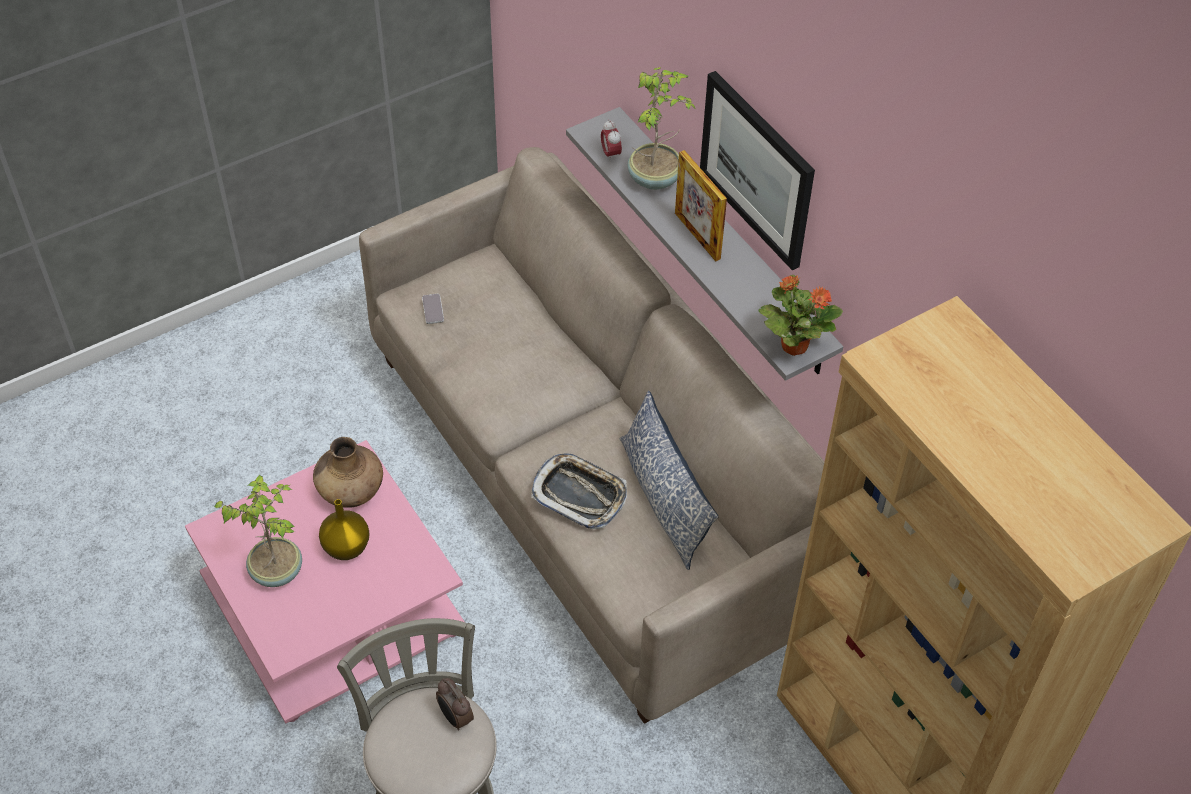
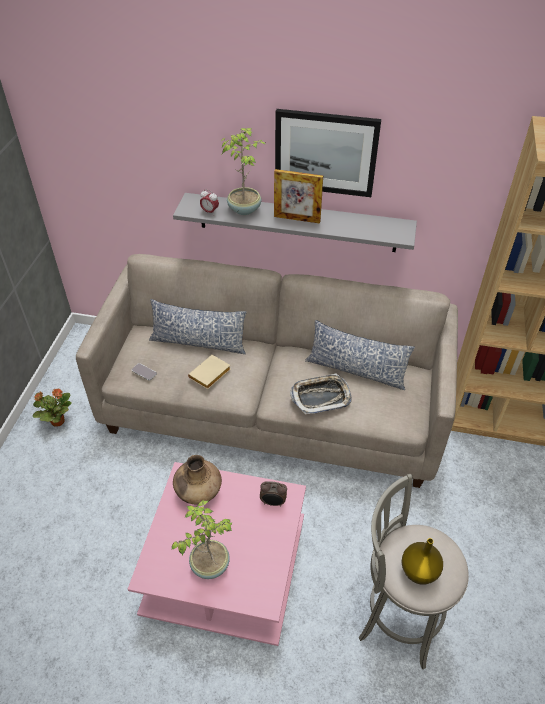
camera: 45 degrees left, 5 degrees down
yellow vase [319,499,370,560] -> yellow vase moved to [402,538,443,585]
alarm clock [436,678,474,731] -> alarm clock moved to [260,481,287,507]
potted plant [759,275,843,356] -> potted plant moved to [32,389,72,427]
none -> pillow [149,299,247,354]
none -> beige book [188,355,231,389]

